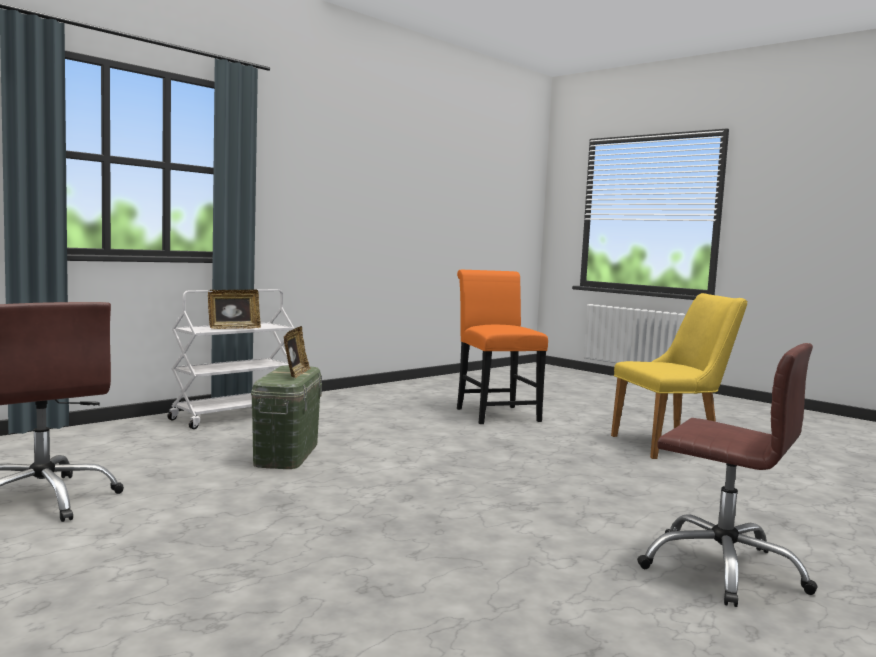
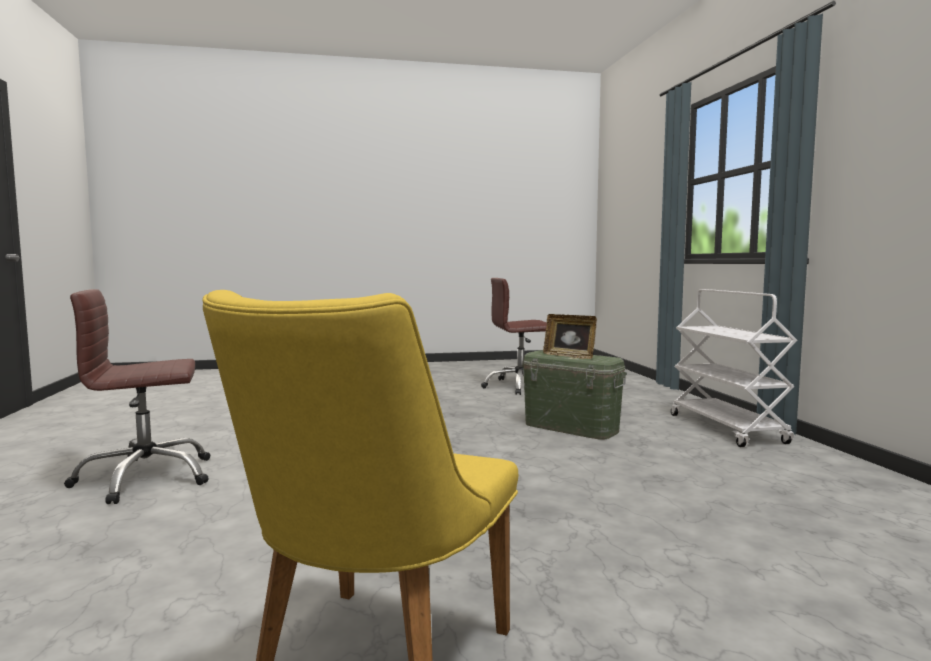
camera: 125 degrees right, 0 degrees up
picture frame [208,290,261,329] -> none
orange chair [457,270,548,424] -> none

